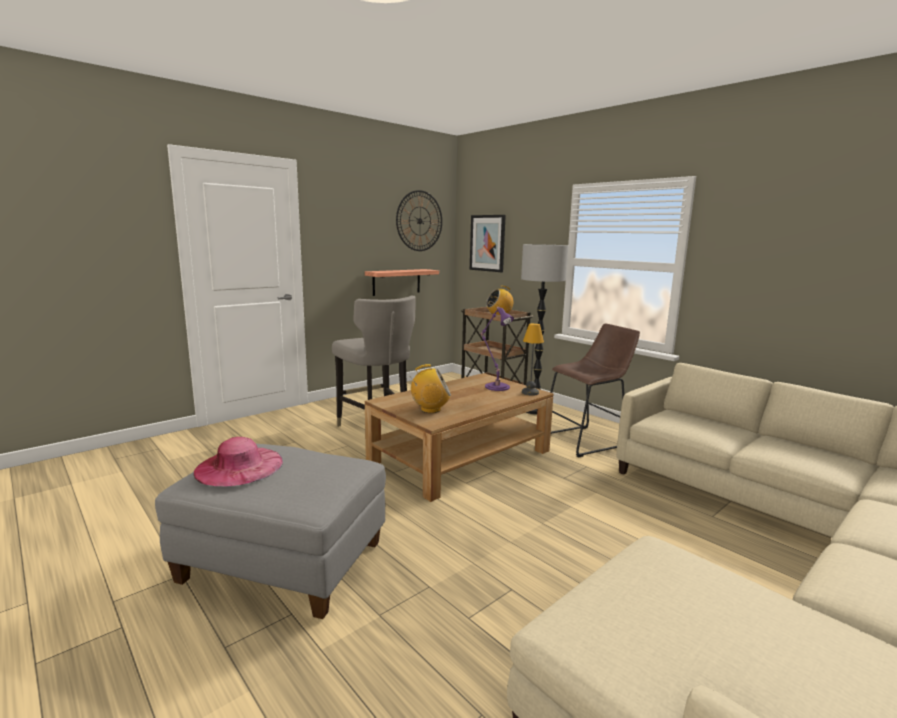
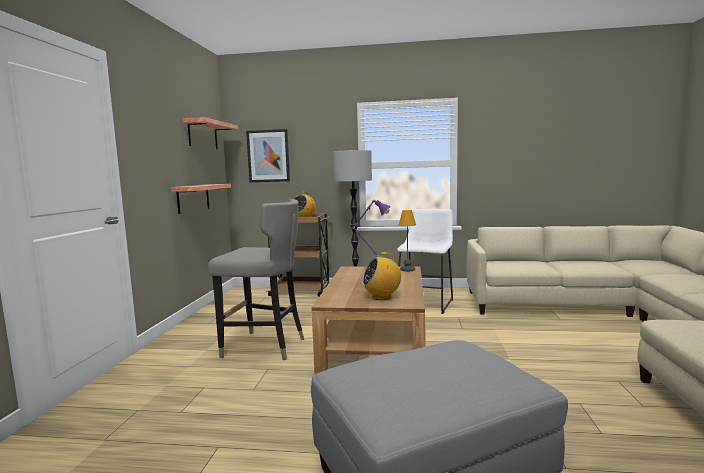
camera: 40 degrees left, 5 degrees down
pink hat [194,437,283,486] -> none
wall clock [396,190,442,251] -> shelf [182,117,238,149]
radio [411,364,451,413] -> radio turned 150 degrees counterclockwise [362,252,401,300]
brown stool [550,323,640,458] -> white stool [397,209,453,314]

